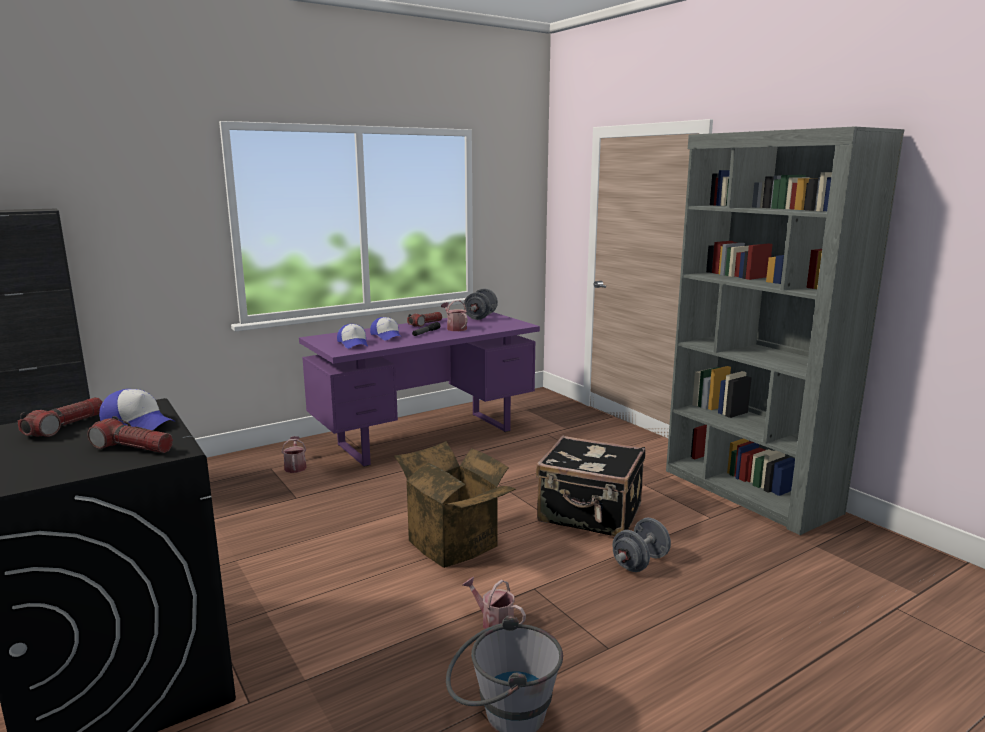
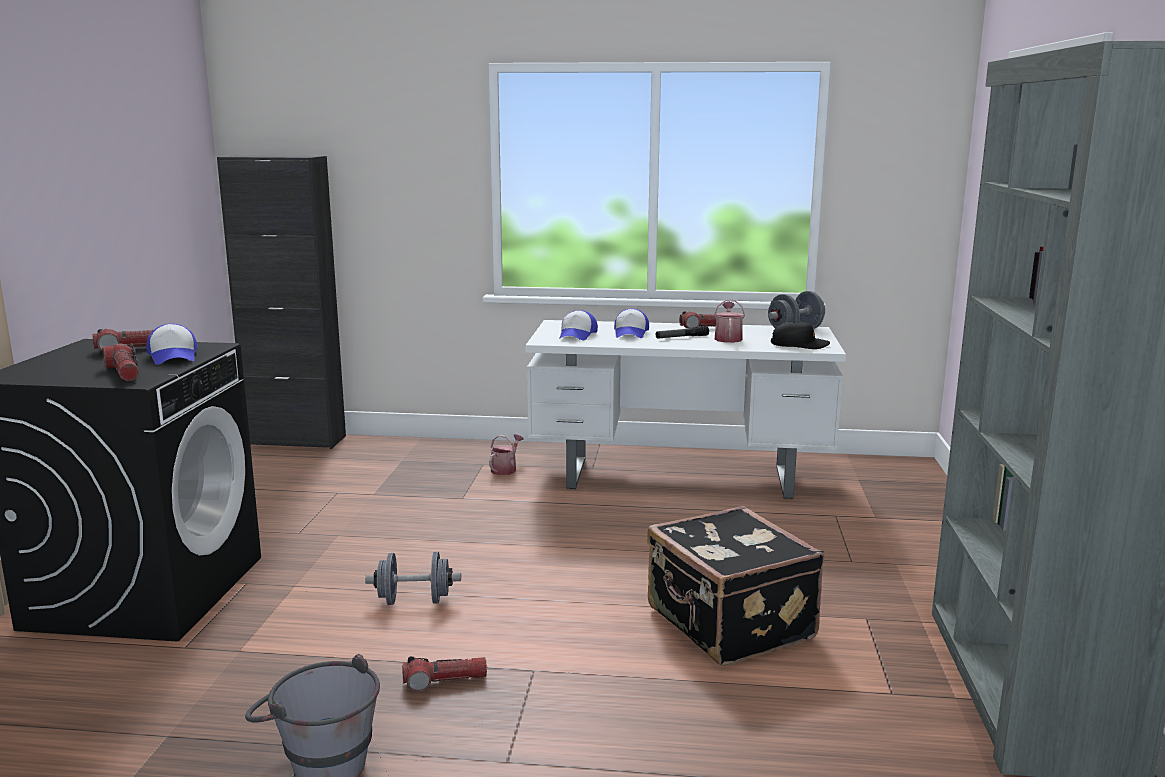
camera: 40 degrees right, 0 degrees up
purple desk [299,312,540,467] -> white desk [525,320,846,499]
cardboard box [394,441,516,568] -> none
watering can [462,577,526,629] -> flashlight [403,656,487,692]
grey dumbbell [612,518,671,572] -> grey dumbbell moved to [365,552,461,605]
none -> black cap [771,321,830,349]

